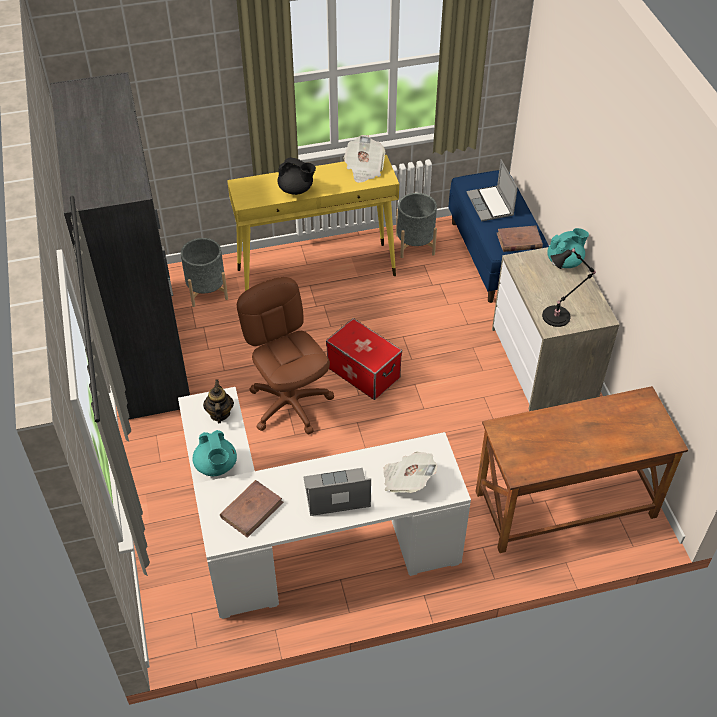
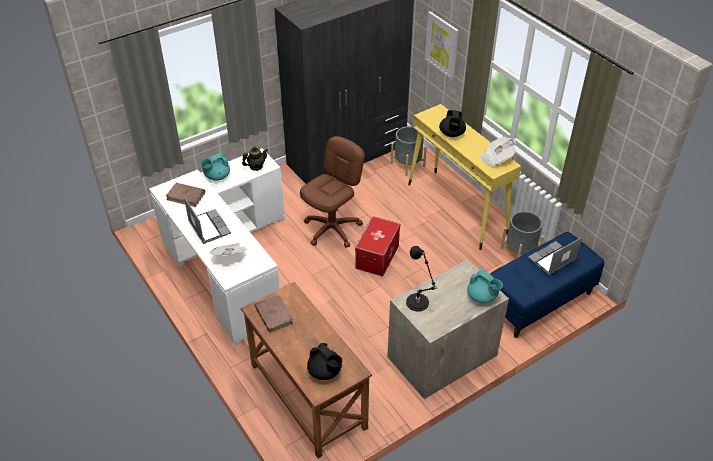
camera: 70 degrees right, 5 degrees down
brown book [497,225,543,252] -> brown book moved to [254,295,294,333]
none -> black teapot [307,343,342,380]
none -> picture [425,11,459,79]

